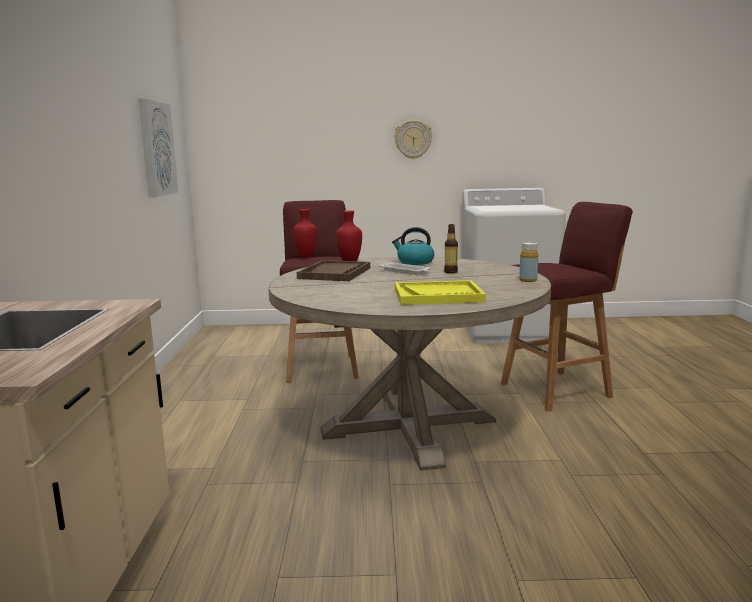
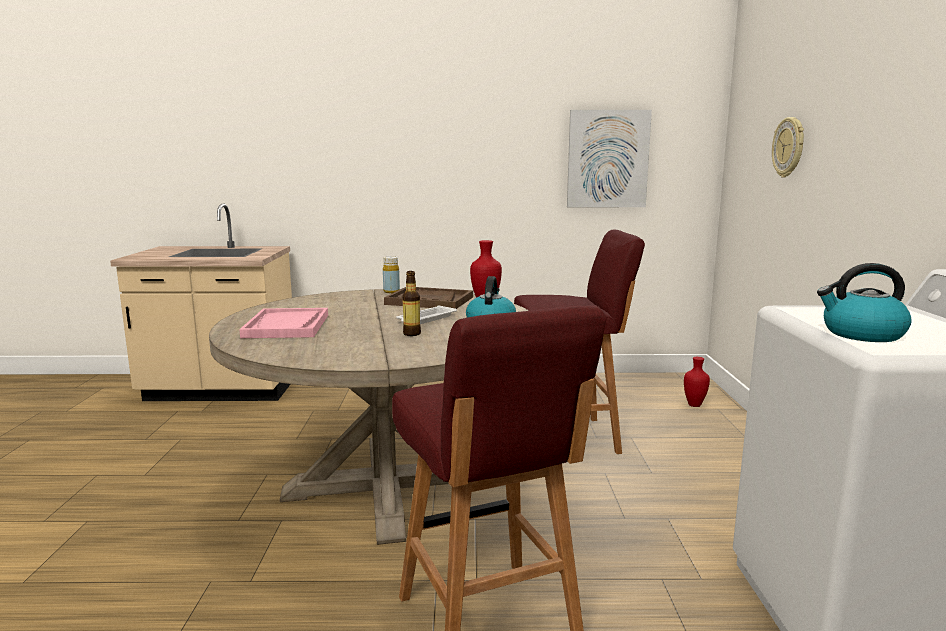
camera: 90 degrees right, 0 degrees up
red vase [293,209,317,258] -> red vase moved to [684,357,710,407]
wall clock [394,120,432,159] -> wall clock moved to [772,117,804,178]
yellow tray [395,280,486,305] -> pink tray [239,308,328,338]
yellow bottle [519,242,538,282] -> yellow bottle moved to [383,256,400,293]
none -> kettle [817,263,912,342]

